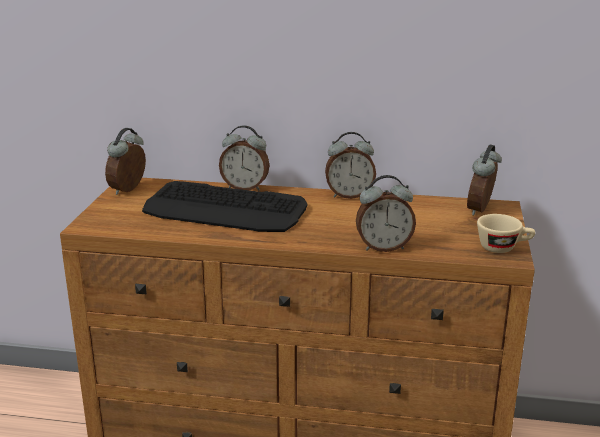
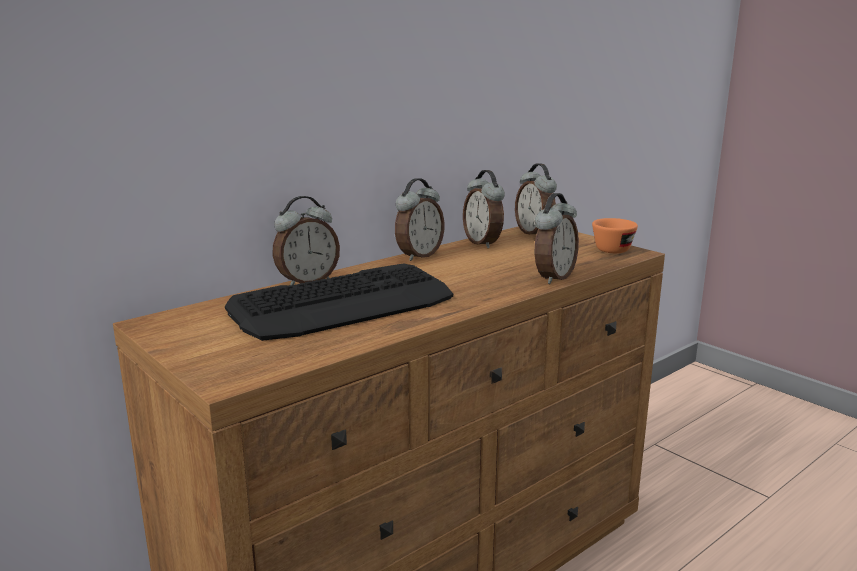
camera: 50 degrees left, 5 degrees down
alarm clock [105,128,146,195] -> alarm clock moved to [463,170,505,248]
beige cup [477,214,535,253] -> orange cup [592,218,638,253]

